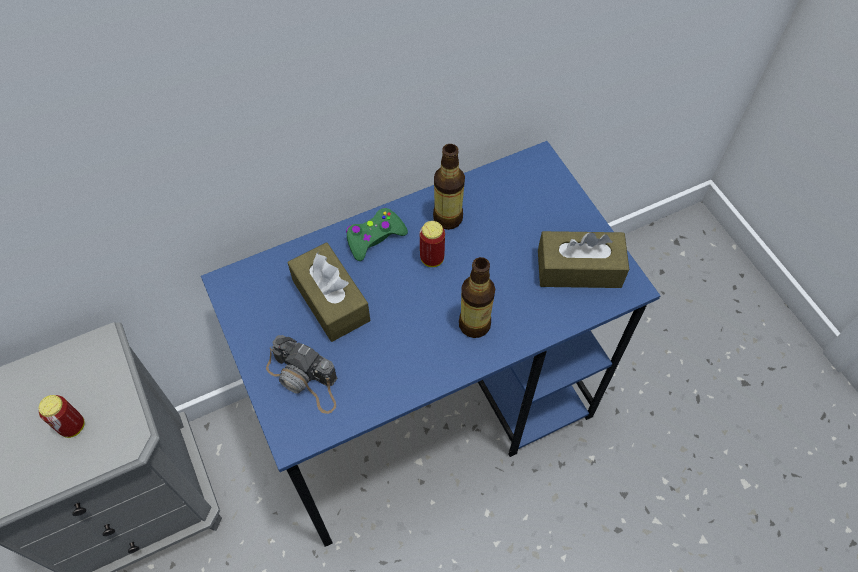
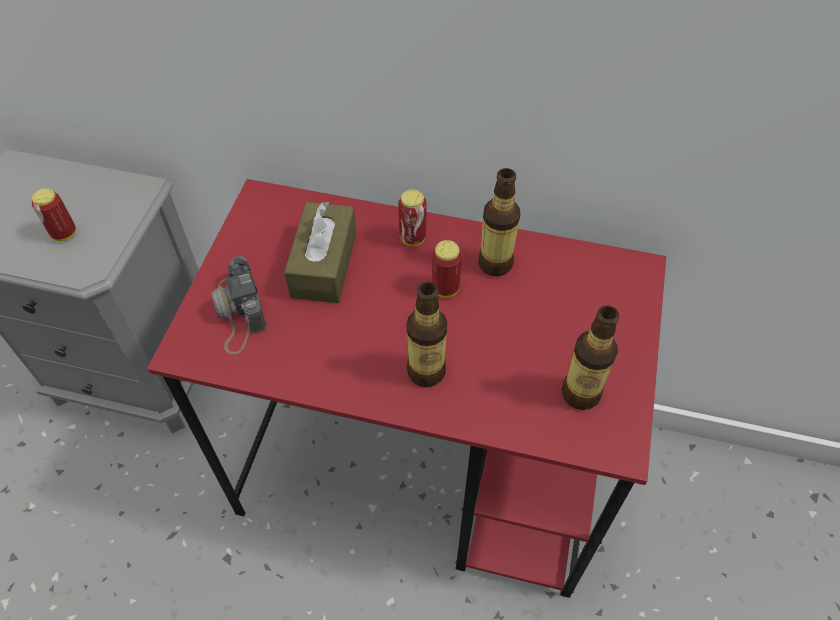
camera: 40 degrees right, 5 degrees down
blue desk [201,141,660,547] -> red desk [147,179,666,598]
green game controller [346,208,408,261] -> can [398,189,427,246]
brown tissue box [538,231,629,288] -> bottle [562,306,619,410]

